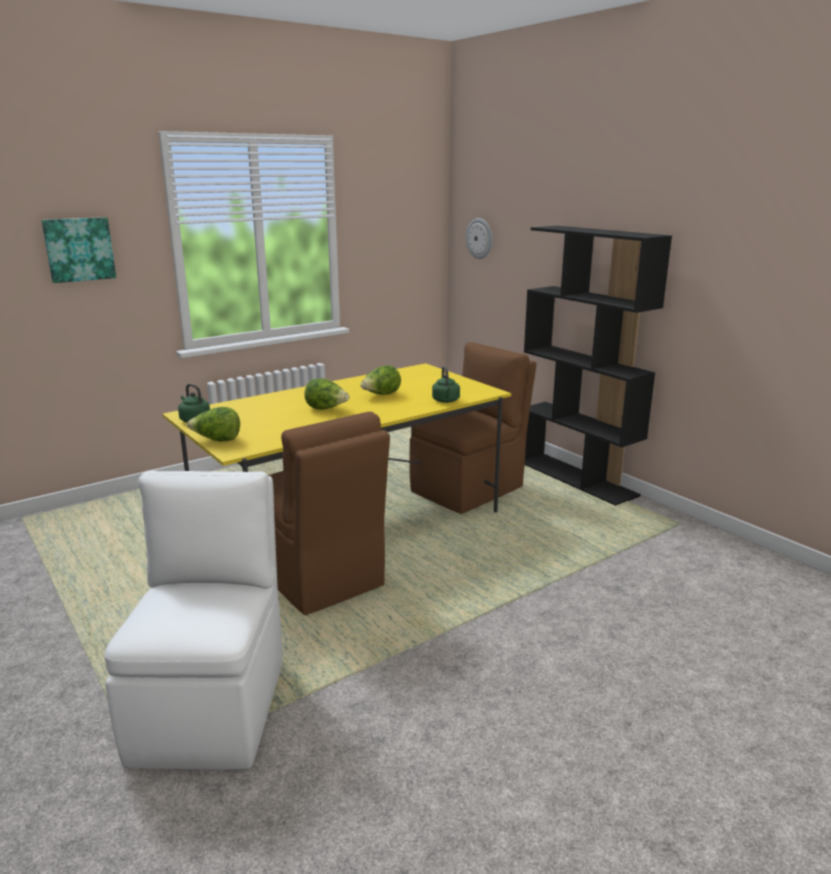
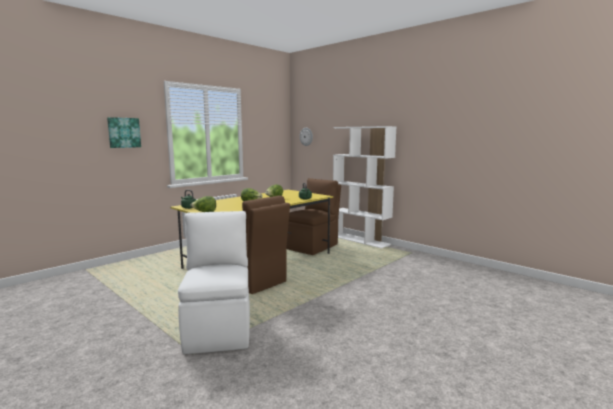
camera: 10 degrees left, 10 degrees down
black bookcase [524,226,672,506] -> white bookcase [333,126,397,248]

